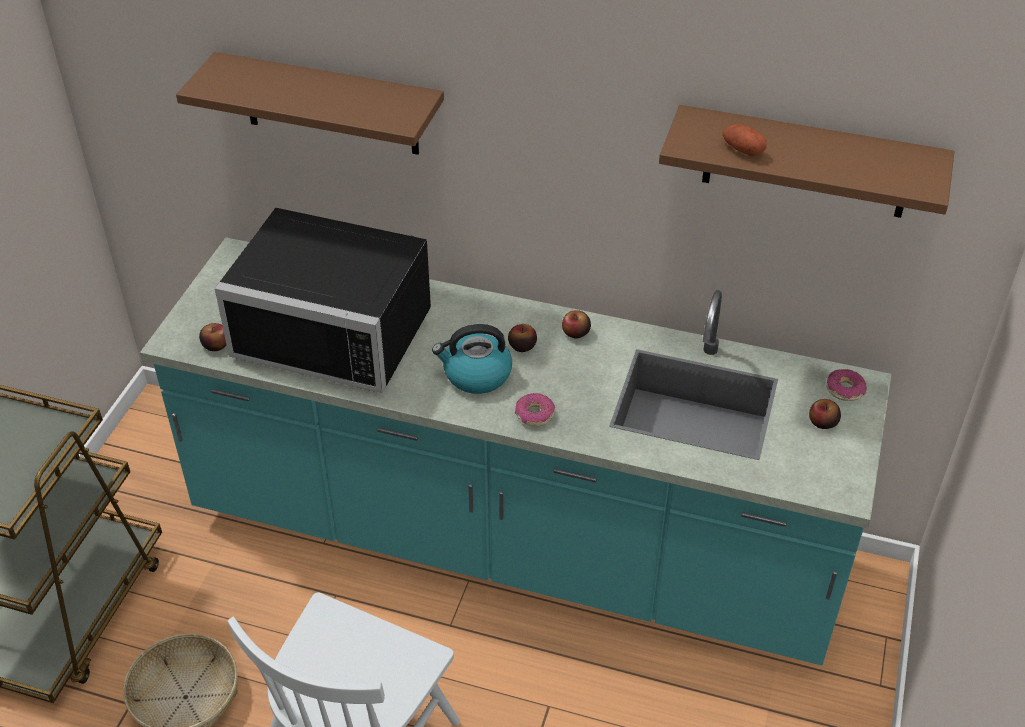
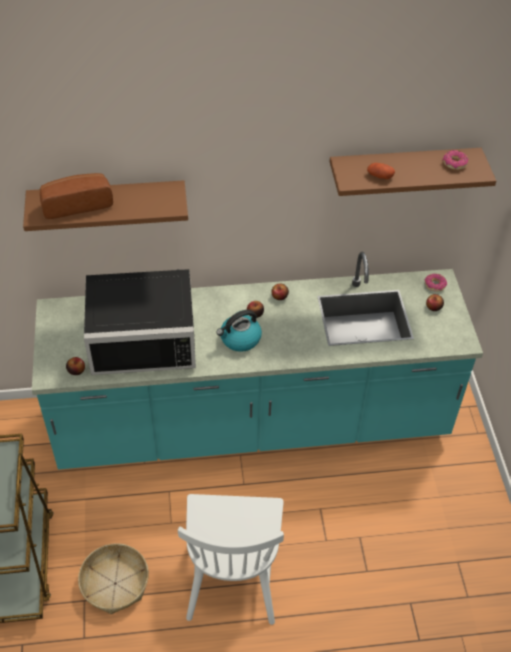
camera: 25 degrees left, 5 degrees up
donut [515,393,555,426] -> donut moved to [442,150,468,170]
none -> bread [40,173,113,219]

